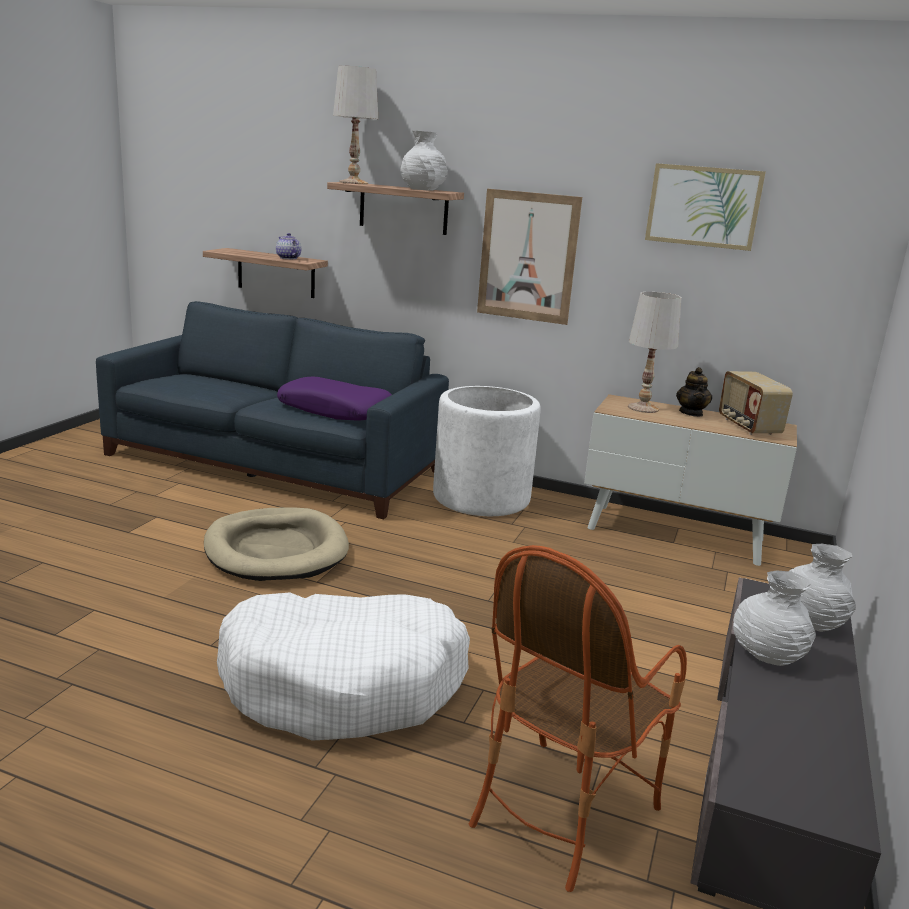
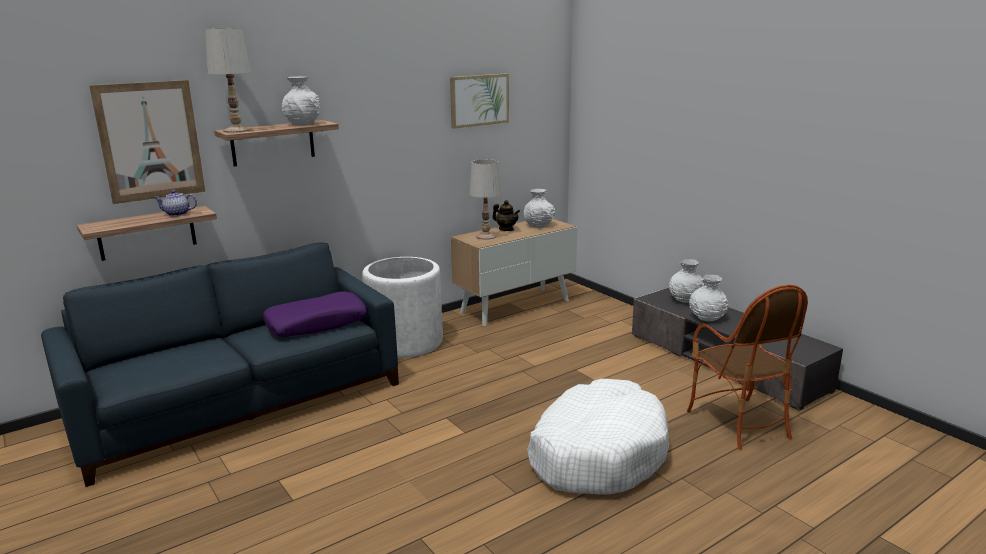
camera: 55 degrees left, 0 degrees up
beige dog bed [204,507,349,581] -> none
picture [477,189,582,325] -> picture moved to [89,80,205,204]
radio [719,371,793,435] -> white vase [524,189,555,228]

